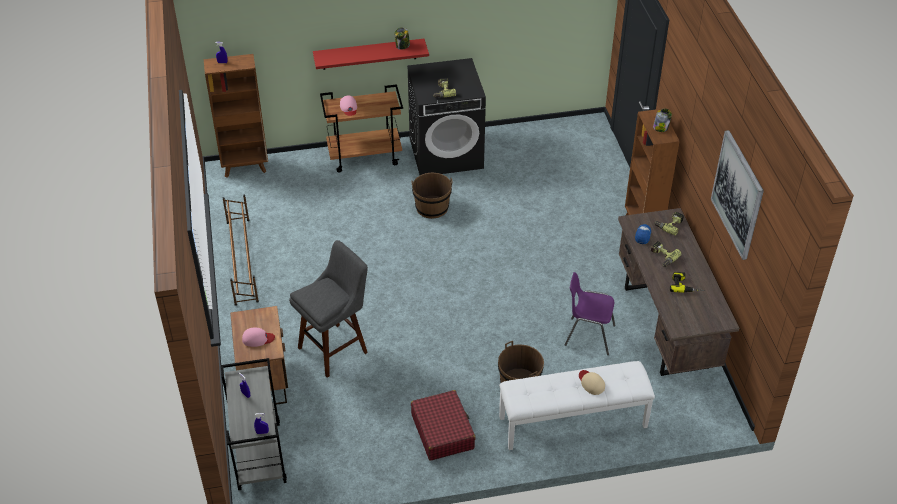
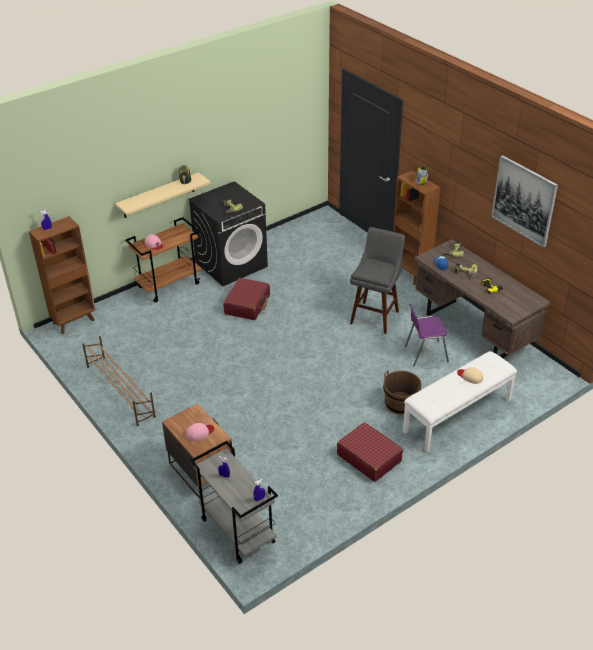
camera: 25 degrees left, 5 degrees down
grey stool [289,240,368,378] -> grey stool moved to [350,227,405,334]
red shelf [313,39,429,70] -> beige shelf [115,172,211,218]
brown bucket [412,173,452,219] -> red suitcase [223,278,270,320]

